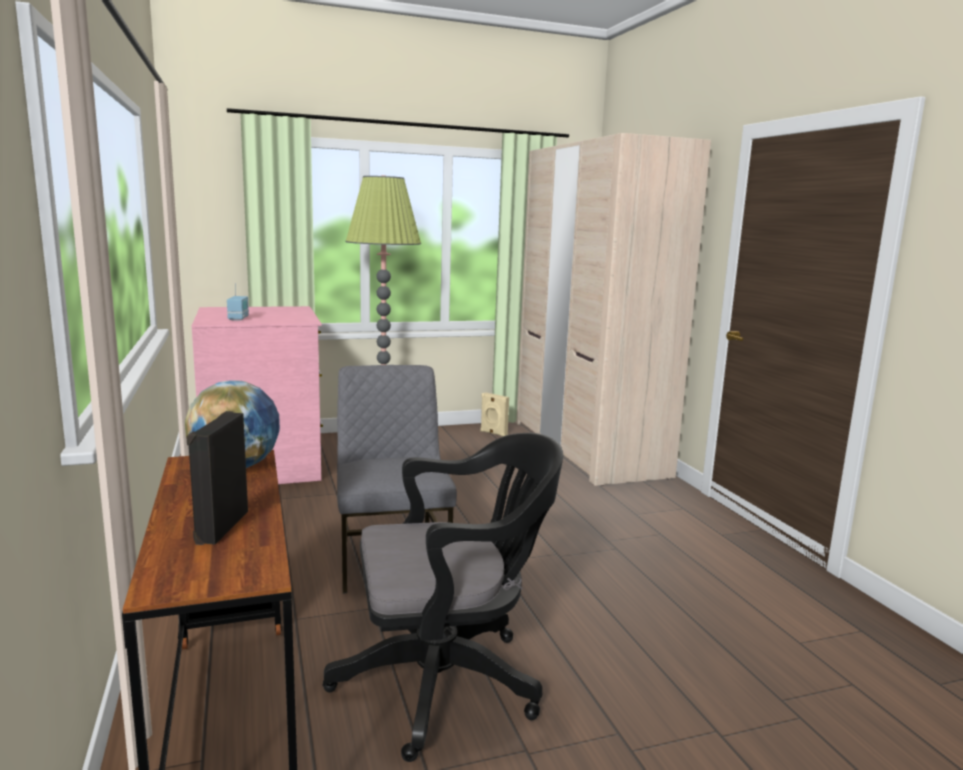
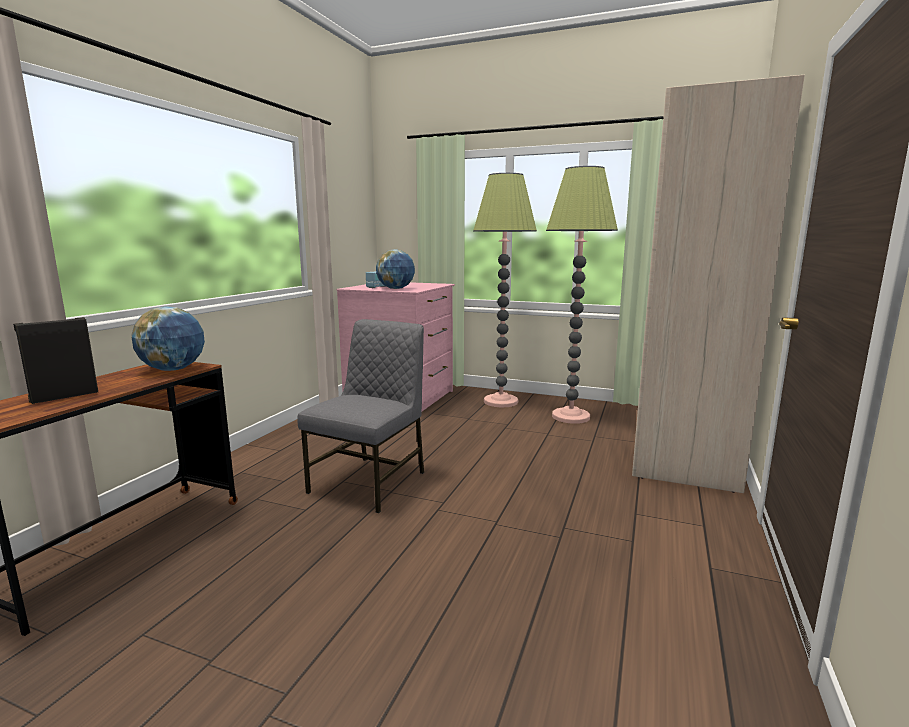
camera: 40 degrees right, 0 degrees up
black office chair [322,433,563,762] -> none
beige speaker [480,393,509,436] -> none
none -> globe [376,249,415,289]
none -> floor lamp [546,166,618,424]

